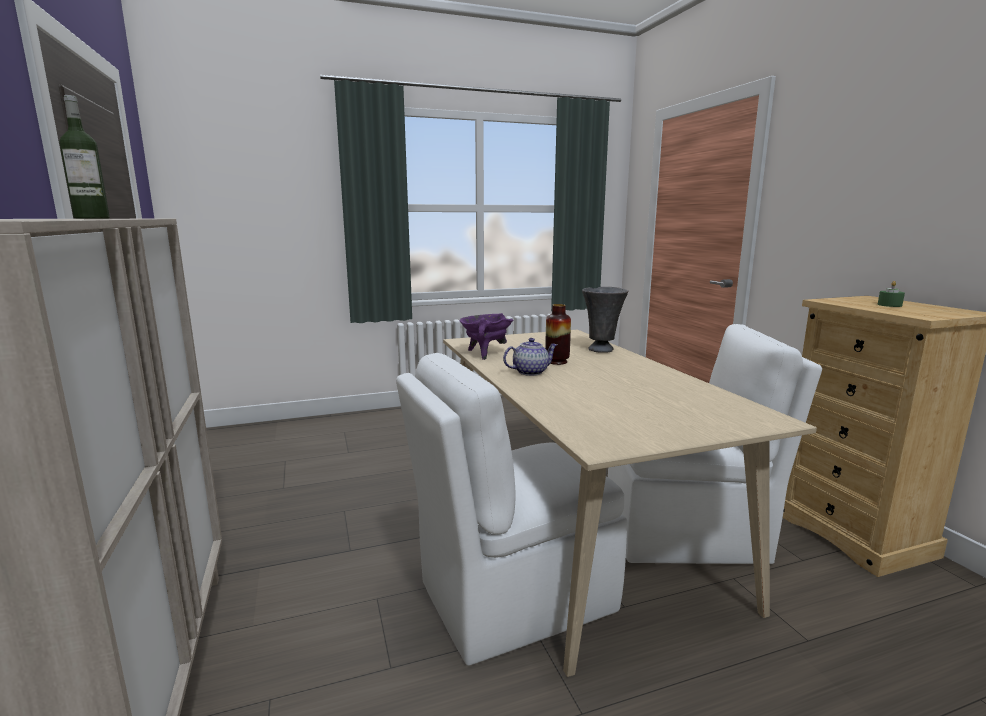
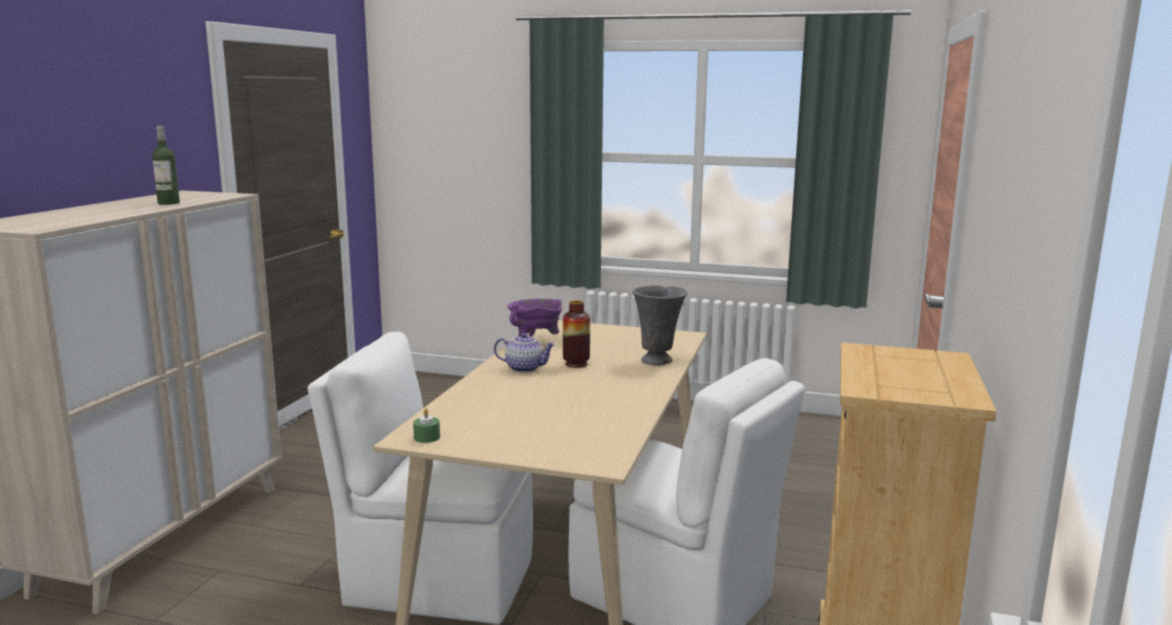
camera: 35 degrees right, 0 degrees up
green candle [878,281,905,307] -> green candle moved to [413,408,440,443]

